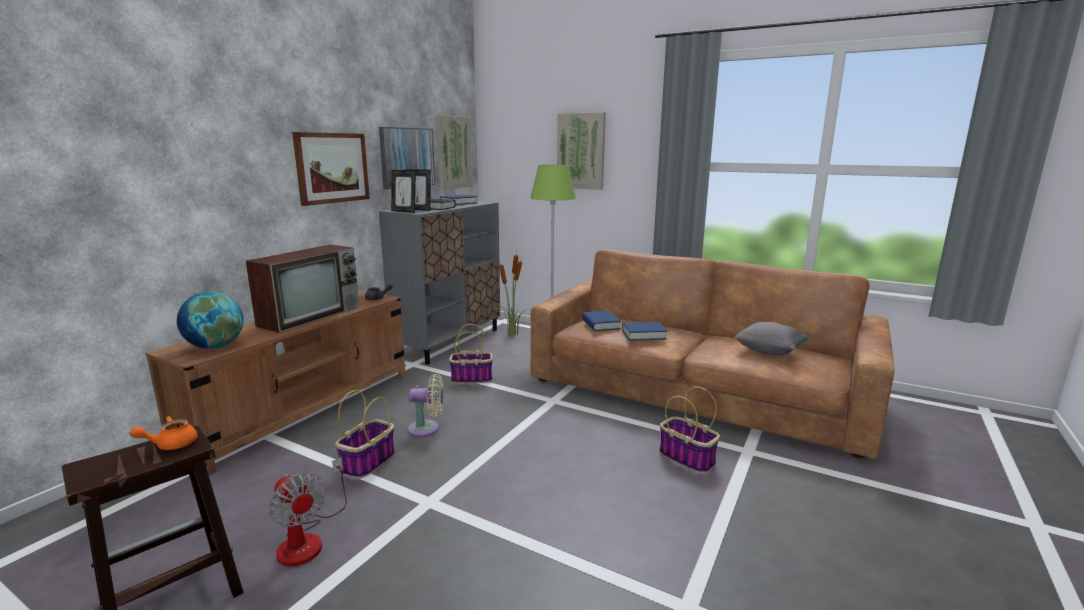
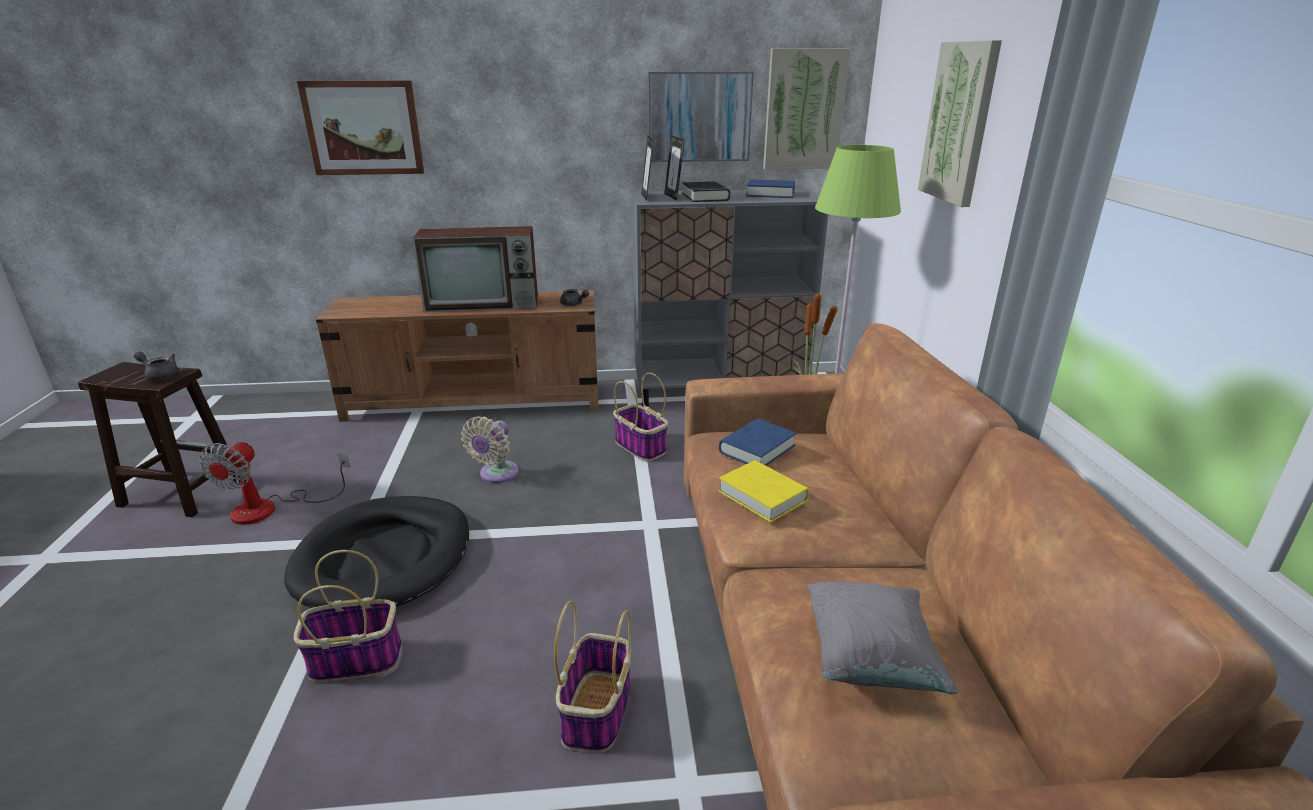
camera: 55 degrees right, 10 degrees up
orange teapot [130,416,198,450] -> grey teapot [134,352,179,380]
globe [177,292,243,349] -> none
picture [292,132,370,206] -> picture moved to [297,80,424,175]
basket [335,390,395,479] -> basket moved to [294,550,402,682]
beige fan [407,374,444,437] -> beige fan turned 60 degrees clockwise [461,416,519,483]
blue book [622,322,667,341] -> yellow book [719,460,809,523]
none -> black dog bed [284,496,469,608]

